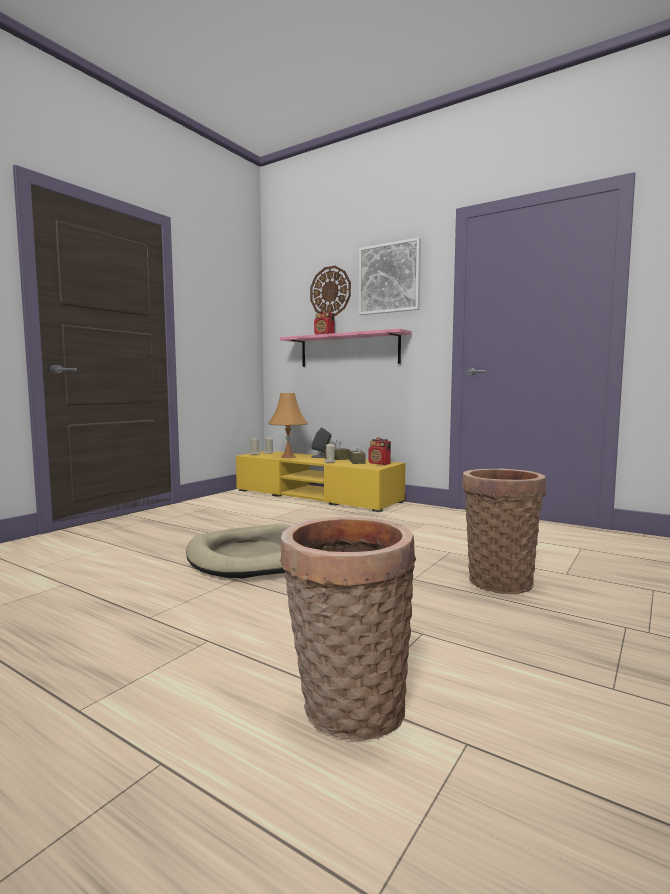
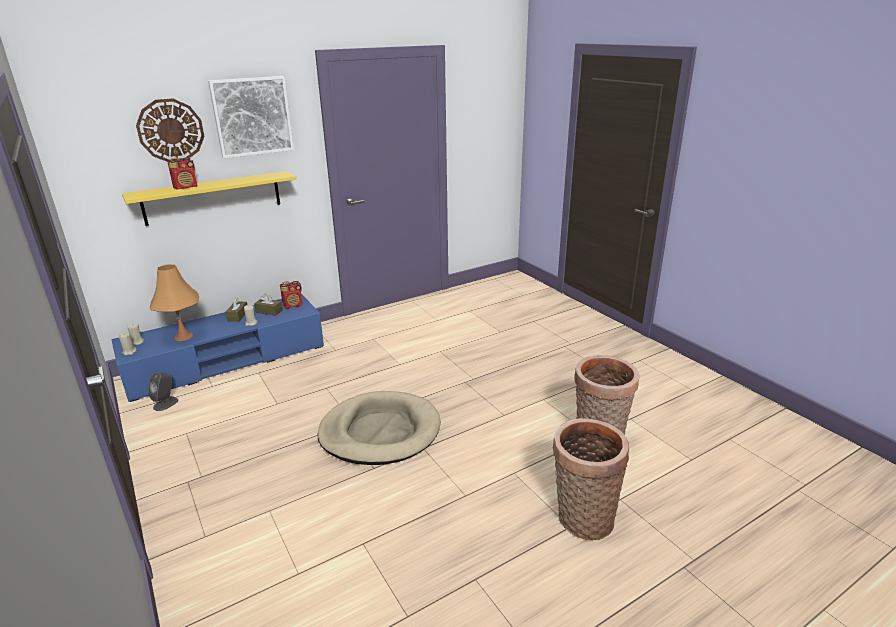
camera: 65 degrees left, 20 degrees up
yellow tv stand [236,451,405,512] -> blue tv stand [111,294,324,402]
pink shelf [280,328,412,367] -> yellow shelf [122,171,296,226]
grey speaker [311,427,332,458] -> grey speaker moved to [148,372,178,411]
basket [462,469,546,594] -> basket moved to [553,418,629,540]

